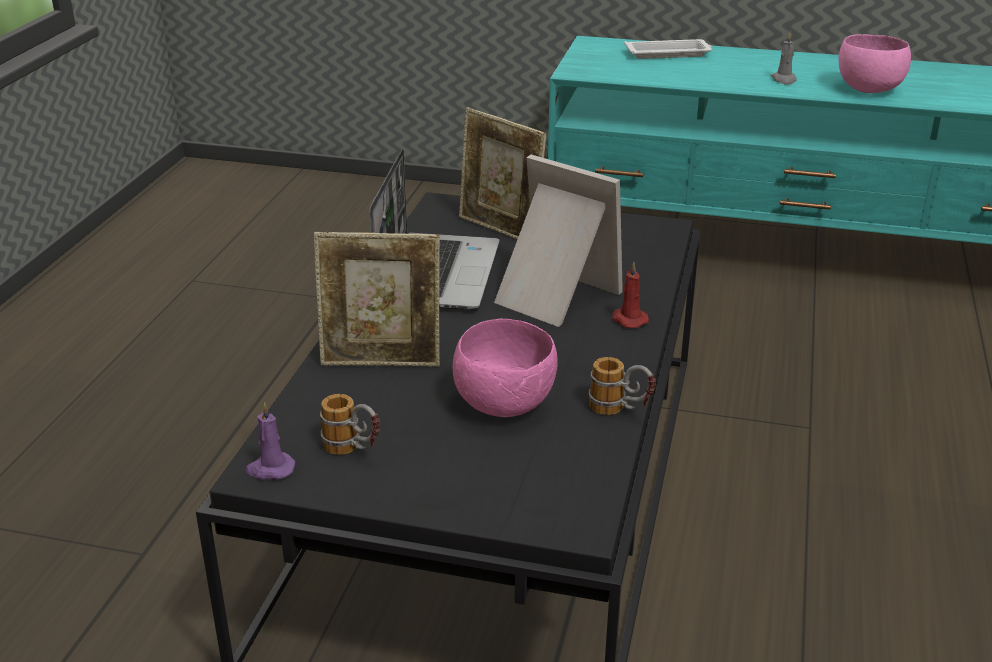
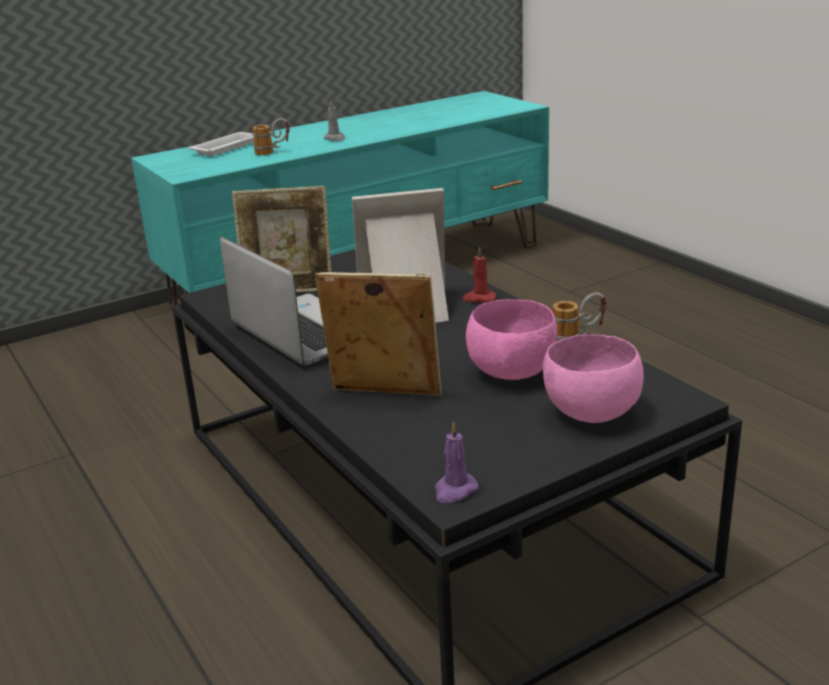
camera: 45 degrees left, 5 degrees down
picture frame [314,232,440,367] -> picture frame turned 120 degrees counterclockwise [315,272,441,396]
mug [320,394,380,455] -> mug moved to [252,118,290,155]
pink bowl [839,34,911,93] -> pink bowl moved to [543,334,644,423]

